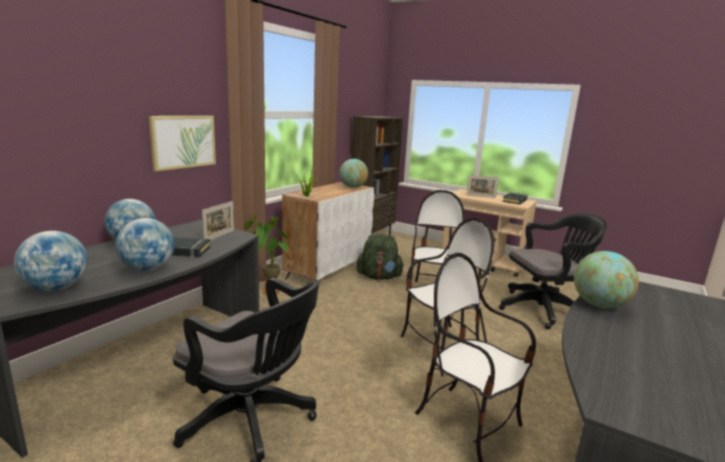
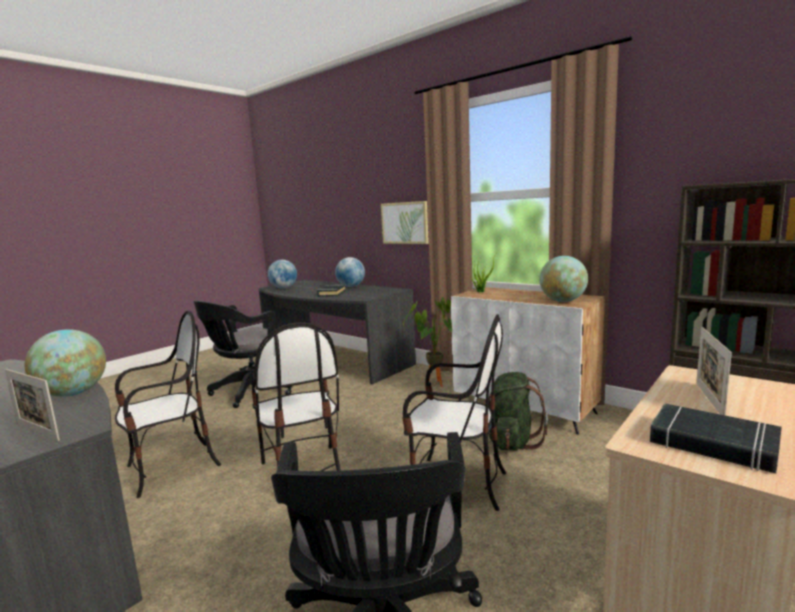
camera: 100 degrees right, 5 degrees down
globe [116,218,175,272] -> none
picture frame [202,201,234,240] -> picture frame moved to [5,369,60,441]

